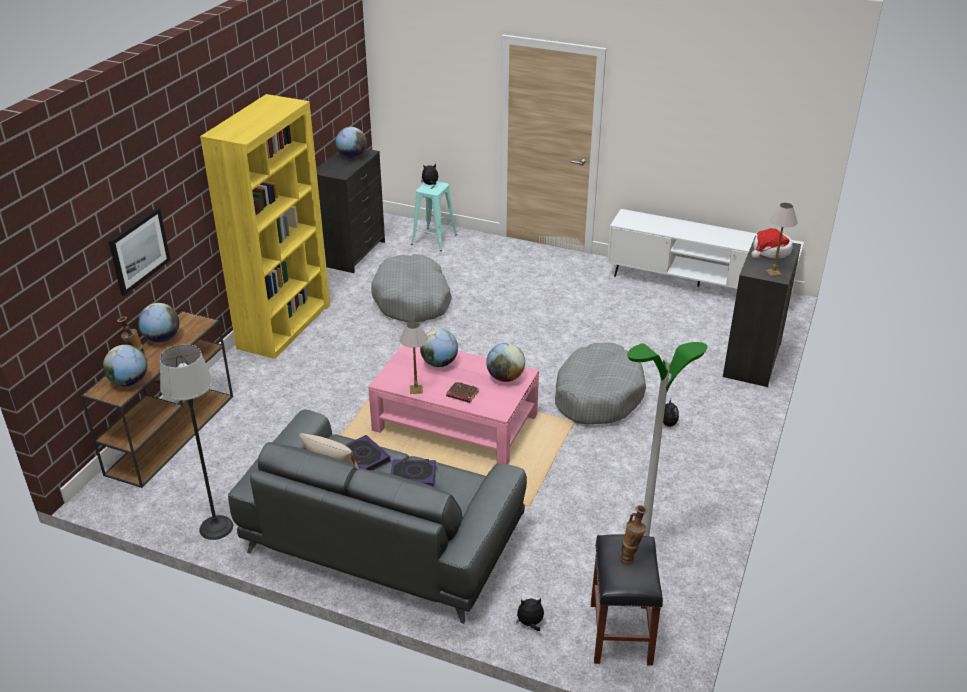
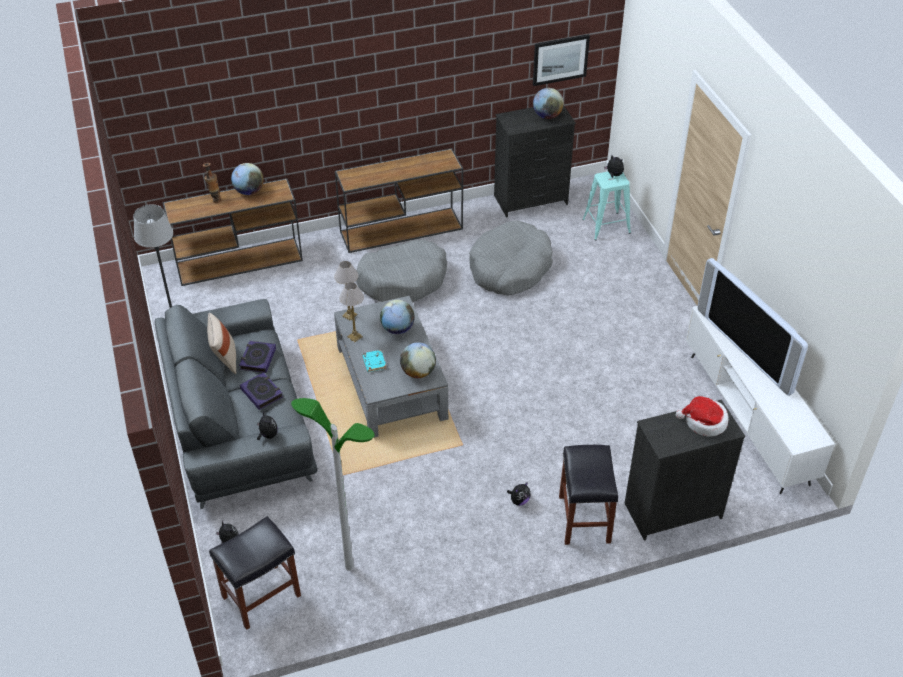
camera: 50 degrees right, 10 degrees up
globe [103,345,147,387] -> none
picture [109,208,171,296] -> picture moved to [533,34,590,86]
yellow bookcase [200,94,330,359] -> brown console table [335,148,463,253]
pink coffee table [368,345,539,464] -> grey coffee table [334,296,448,437]
brown book [446,381,479,403] -> turquoise book [362,350,387,372]
grey dog bed [555,342,646,425] -> grey dog bed moved to [356,240,447,302]
vase [620,505,647,564] -> none
table lamp [765,203,798,277] -> table lamp moved to [334,261,358,321]
none -> plush toy [257,411,278,440]
none -> black stool [559,445,618,545]
none -> television [697,258,808,396]

